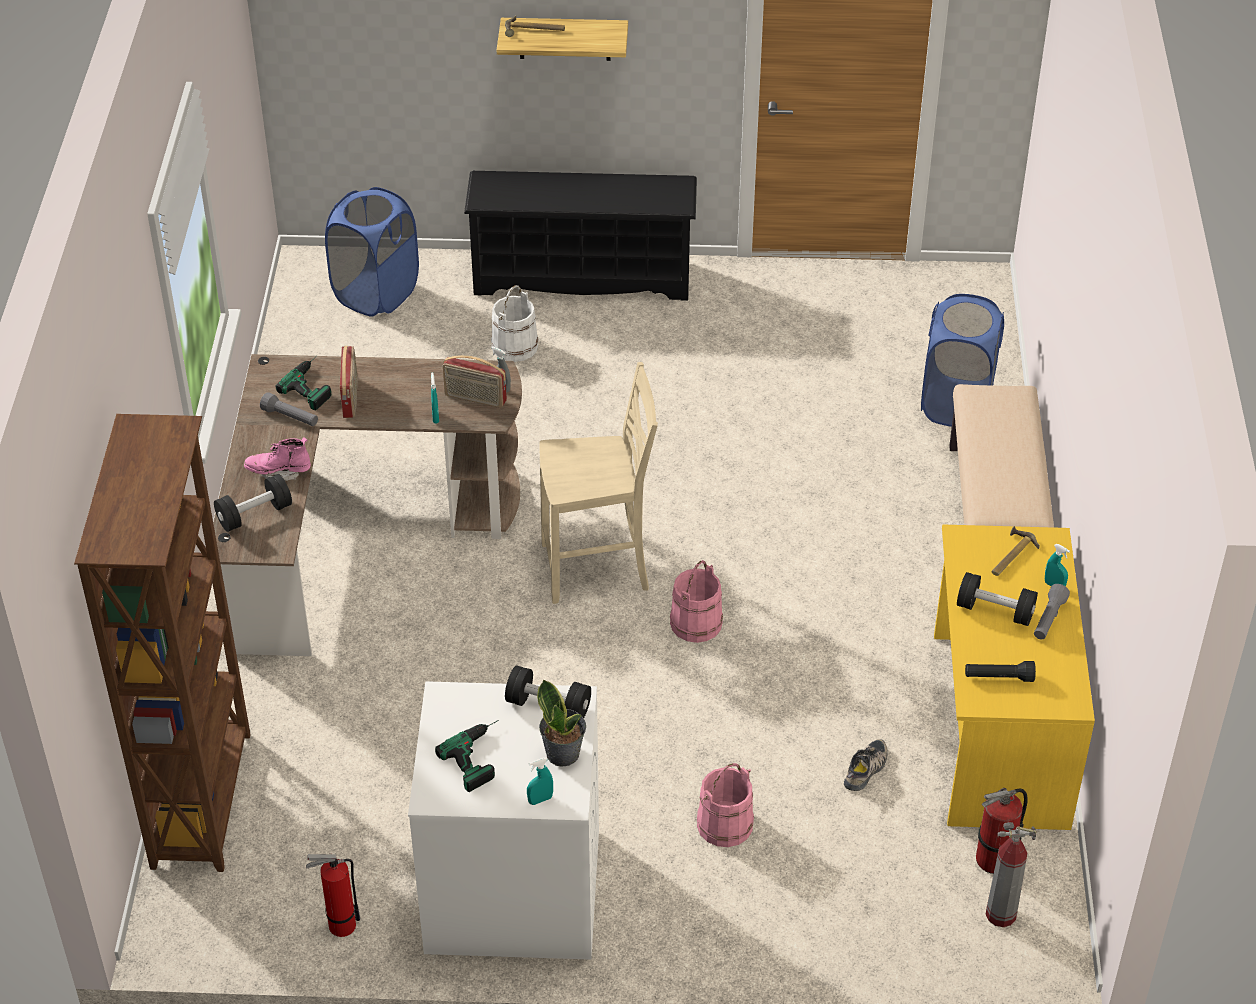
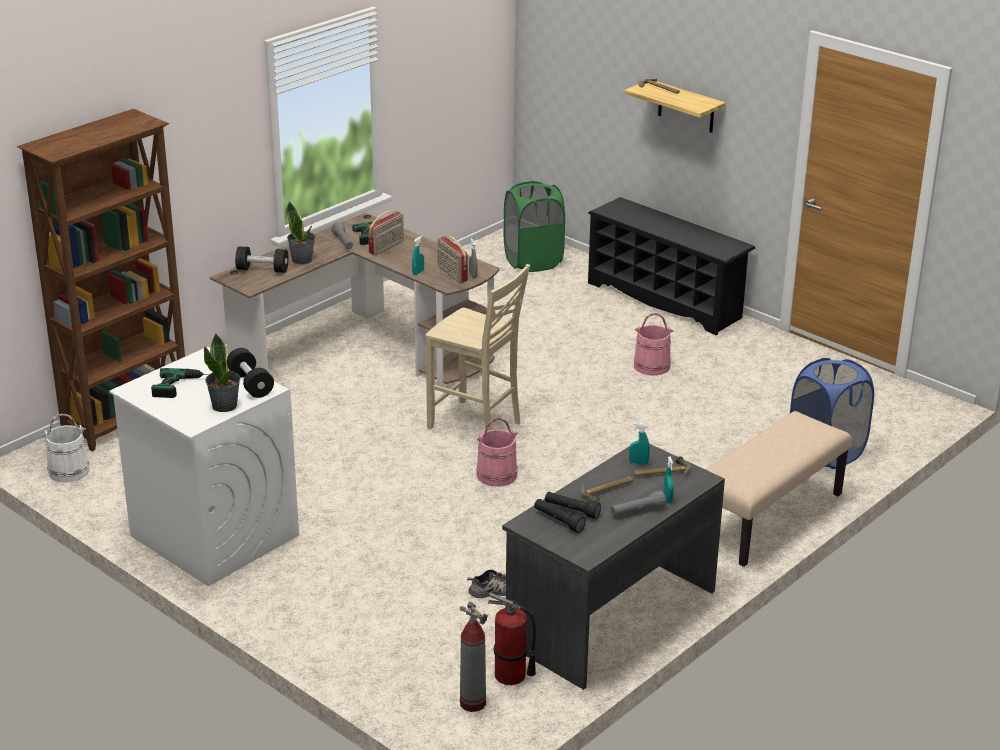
camera: 40 degrees right, 15 degrees down
pink boot [244,437,311,481] -> potted plant [285,202,315,265]
fire extinguisher [306,853,360,937] -> none
blue laundry basket [325,187,419,317] -> green laundry basket [504,181,565,272]
white bucket [491,285,538,362] -> white bucket moved to [42,414,90,482]
turquoise spray bottle [527,757,553,805] -> turquoise spray bottle moved to [629,423,650,465]
pink bucket [697,763,754,847] -> pink bucket moved to [634,313,674,375]
yellow desk [934,525,1095,830] -> grey desk [502,444,725,690]
black dumbbell [957,572,1038,626] -> hammer [581,476,633,502]
none -> black flashlight [545,492,601,519]

